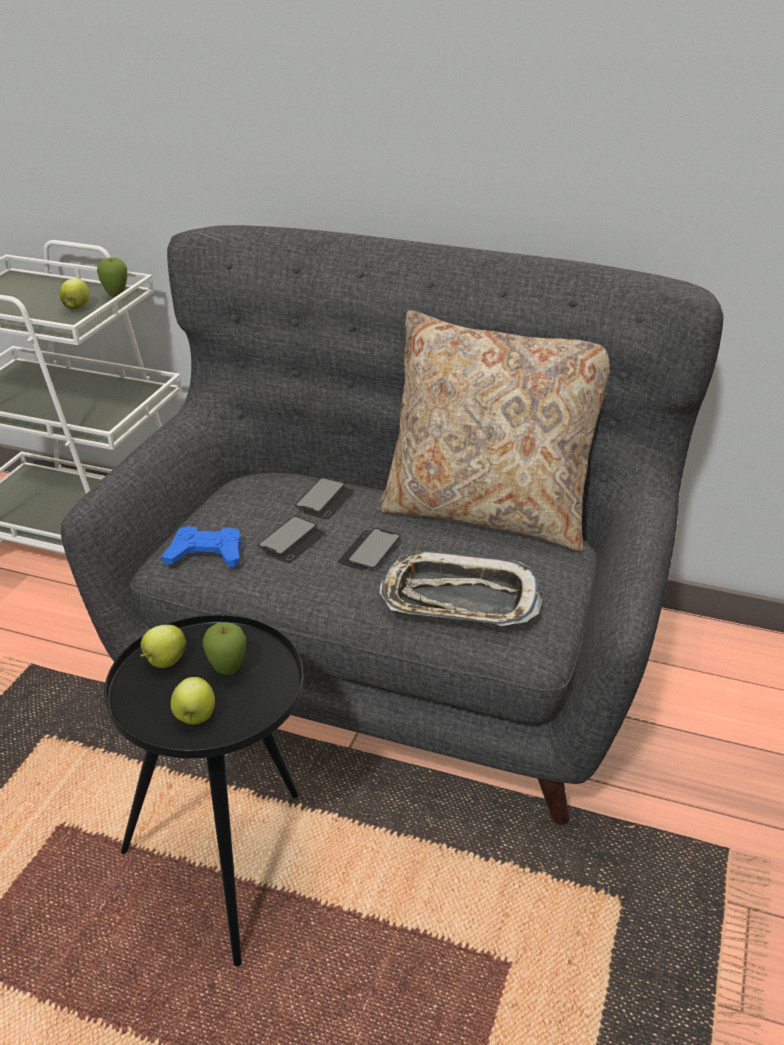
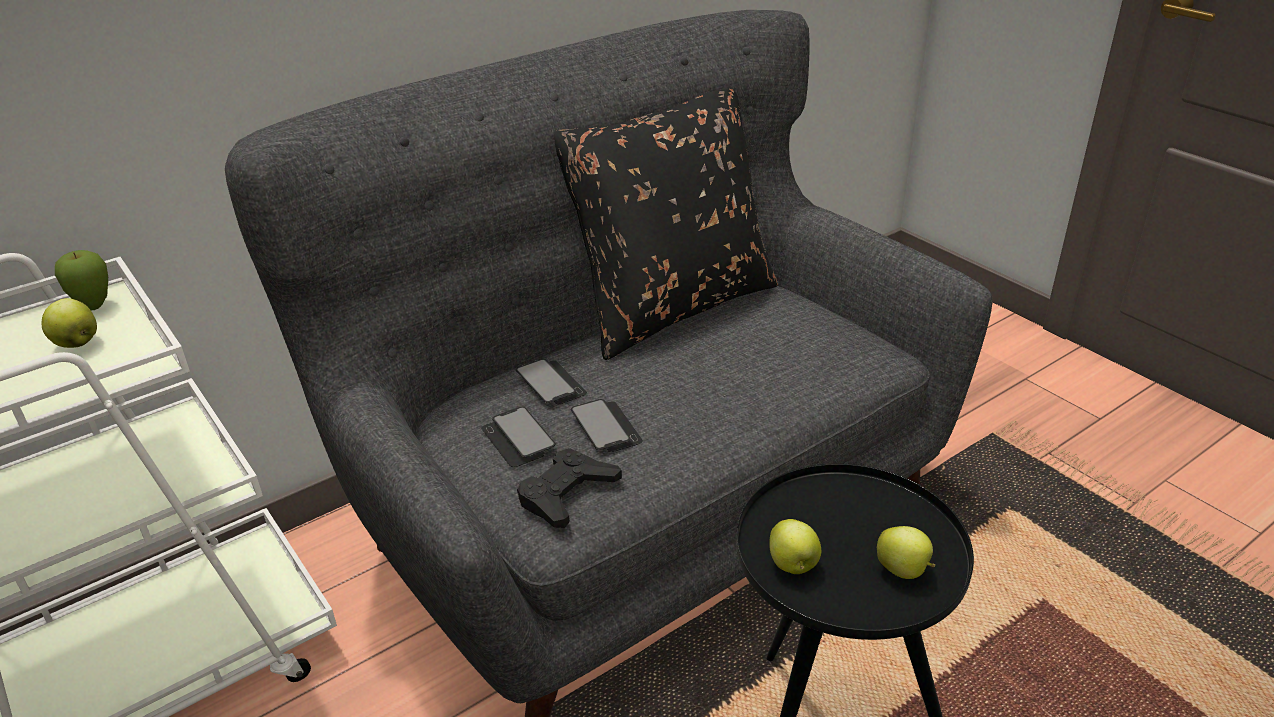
camera: 55 degrees left, 0 degrees up
blue game controller [162,526,241,567] -> black game controller [517,448,622,528]
apple [203,622,246,675] -> none
phone [338,528,401,570] -> phone moved to [481,406,556,467]
beige pillow [378,310,610,552] -> black pillow [553,89,778,360]
tray [380,551,542,626] -> none

